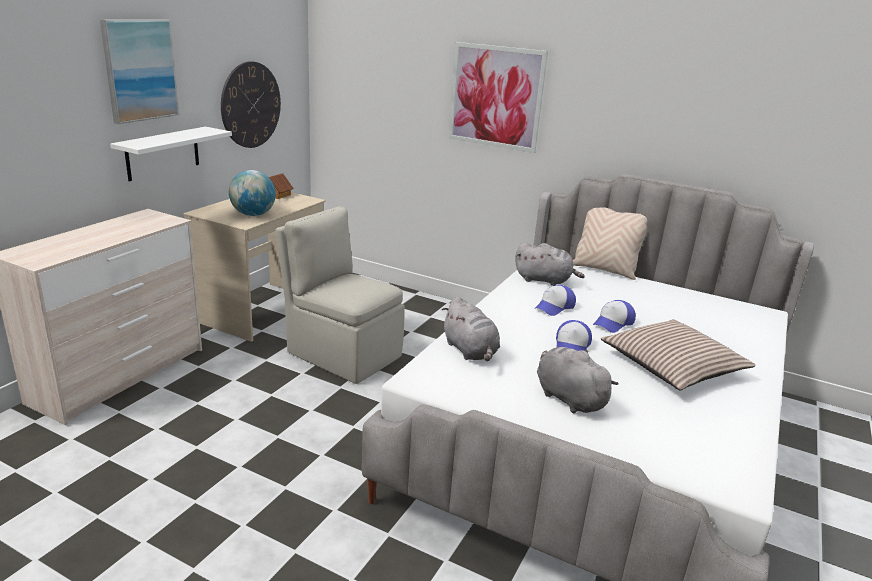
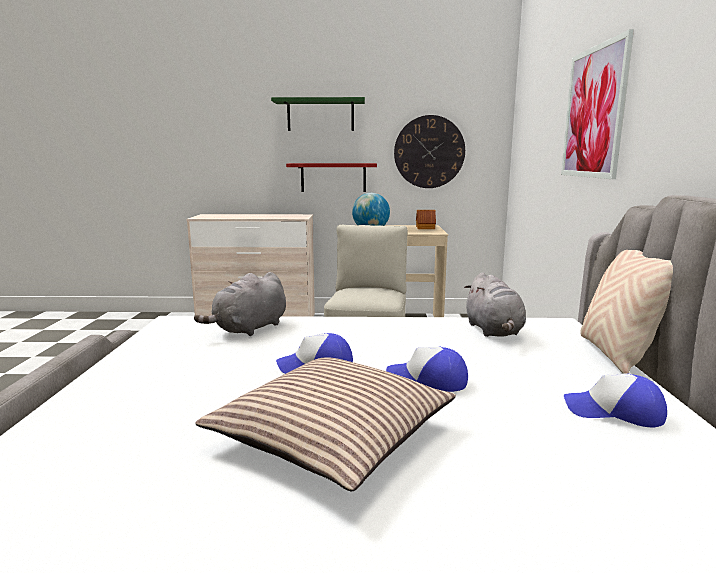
camera: 65 degrees right, 10 degrees down
picture [100,19,179,124] -> green shelf [271,97,365,131]
white shelf [110,127,232,181] -> red shelf [286,163,377,192]
cap [534,285,576,316] -> cap moved to [564,373,667,427]
grey plush toy [537,347,618,413] -> none

